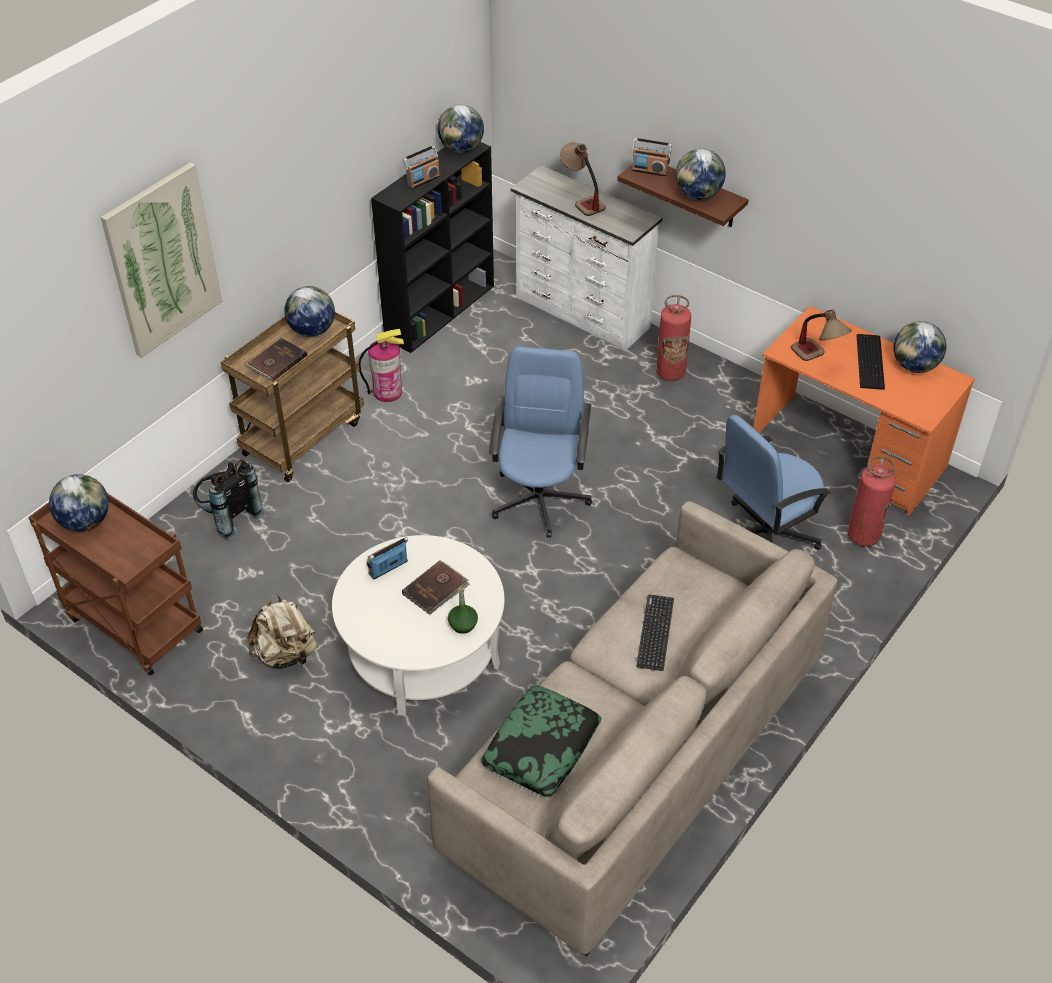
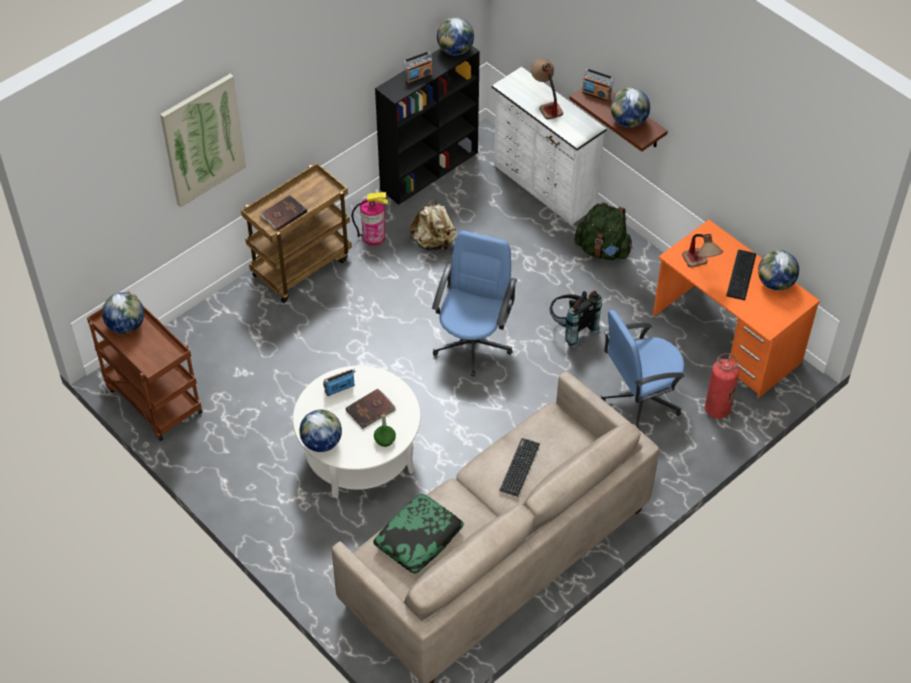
camera: 10 degrees right, 5 degrees up
black backpack [193,459,265,540] -> black backpack moved to [550,291,602,348]
beige backpack [247,594,317,668] -> beige backpack moved to [410,199,456,250]
globe [284,286,335,337] -> globe moved to [299,410,342,452]
fire extinguisher [656,295,691,381] -> green backpack [574,202,633,260]

